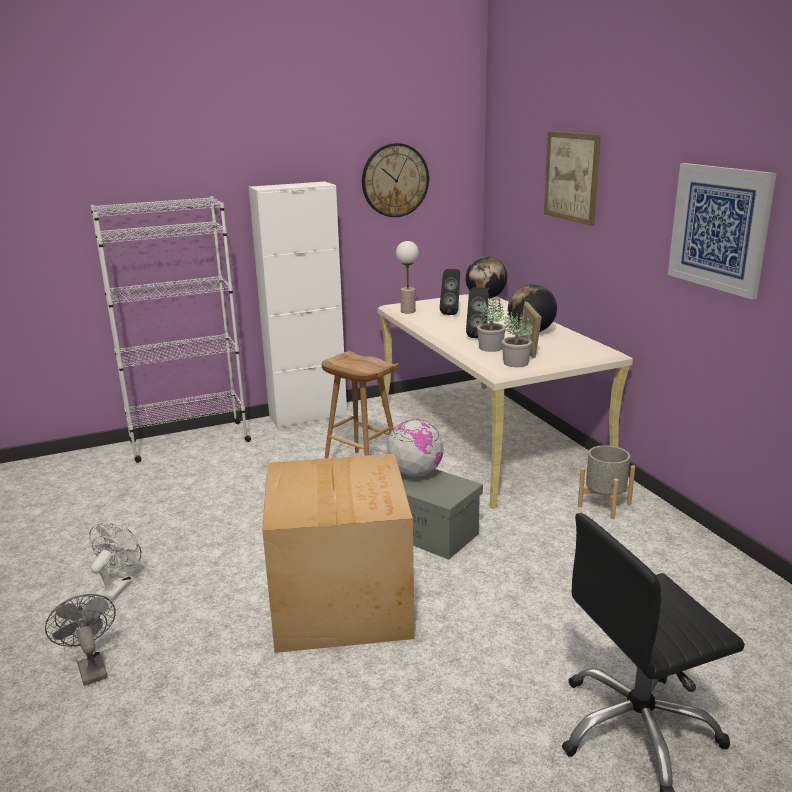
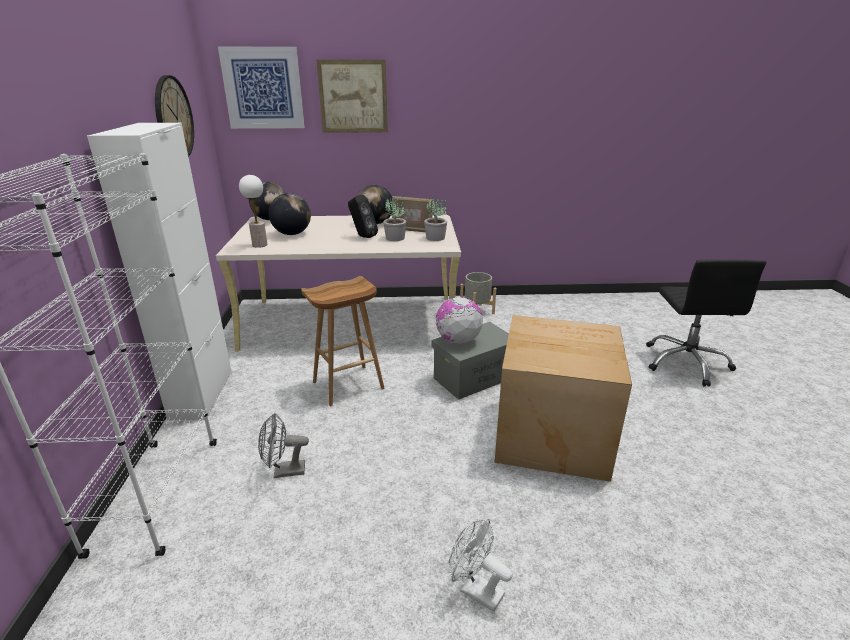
camera: 70 degrees left, 5 degrees up
grey fan [45,594,116,686] -> grey fan moved to [258,413,309,478]
black speaker [440,269,460,315] -> globe [269,193,311,235]
picture [668,163,777,299] -> picture moved to [218,47,305,129]

